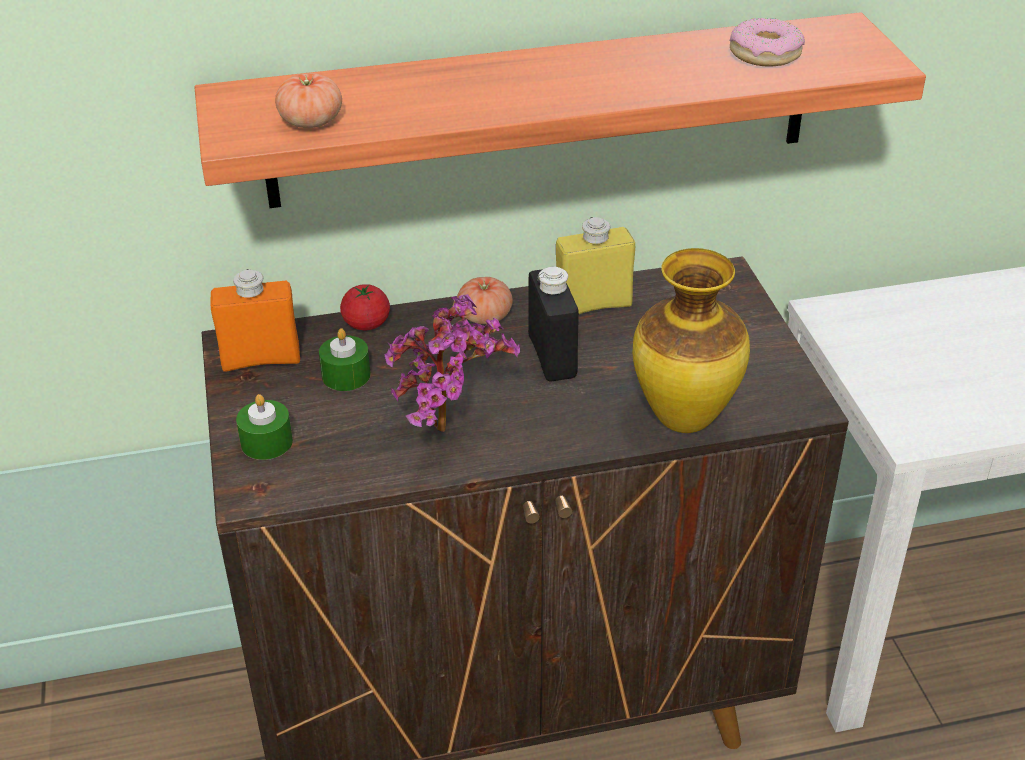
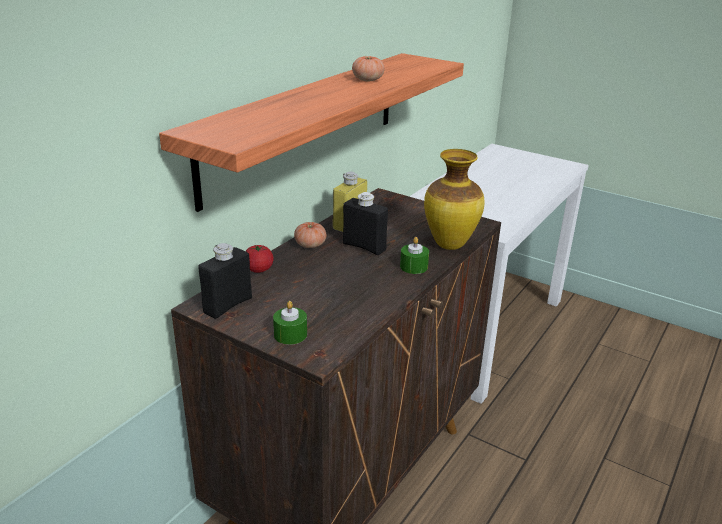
camera: 45 degrees left, 10 degrees down
orange bottle [211,269,300,372] -> black bottle [199,243,252,319]
tomato [275,73,342,128] -> tomato moved to [352,56,385,81]
green candle [319,328,371,391] -> green candle moved to [400,237,429,274]
potted plant [384,294,520,432] -> none
donut [730,18,805,66] -> none

